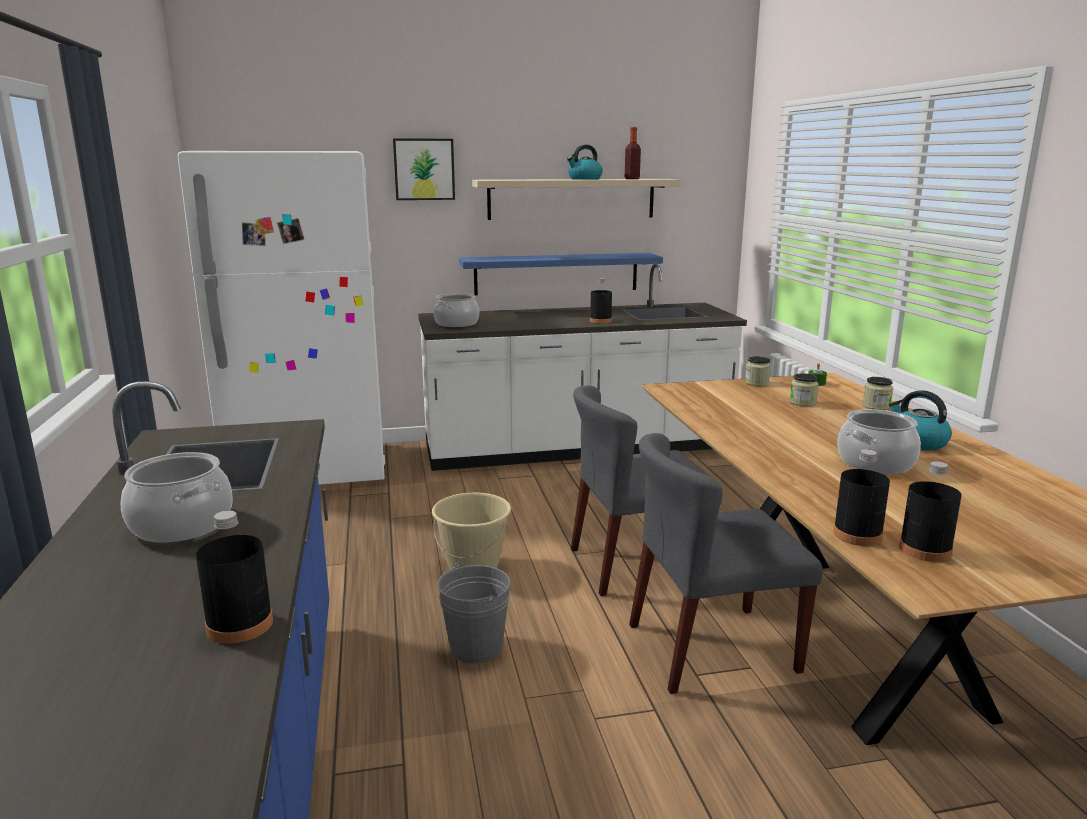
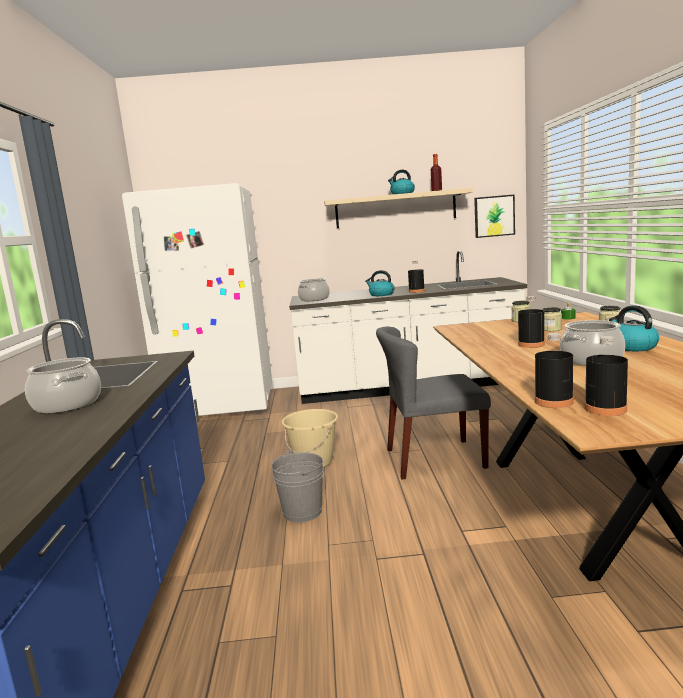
camera: 10 degrees right, 5 degrees down
black bottle [196,510,273,644] -> black bottle moved to [518,296,545,348]
picture [393,138,455,200] -> picture moved to [474,194,515,238]
blue shelf [459,253,663,295] -> none
grey chair [629,433,823,694] -> none
none -> kettle [365,270,394,296]

